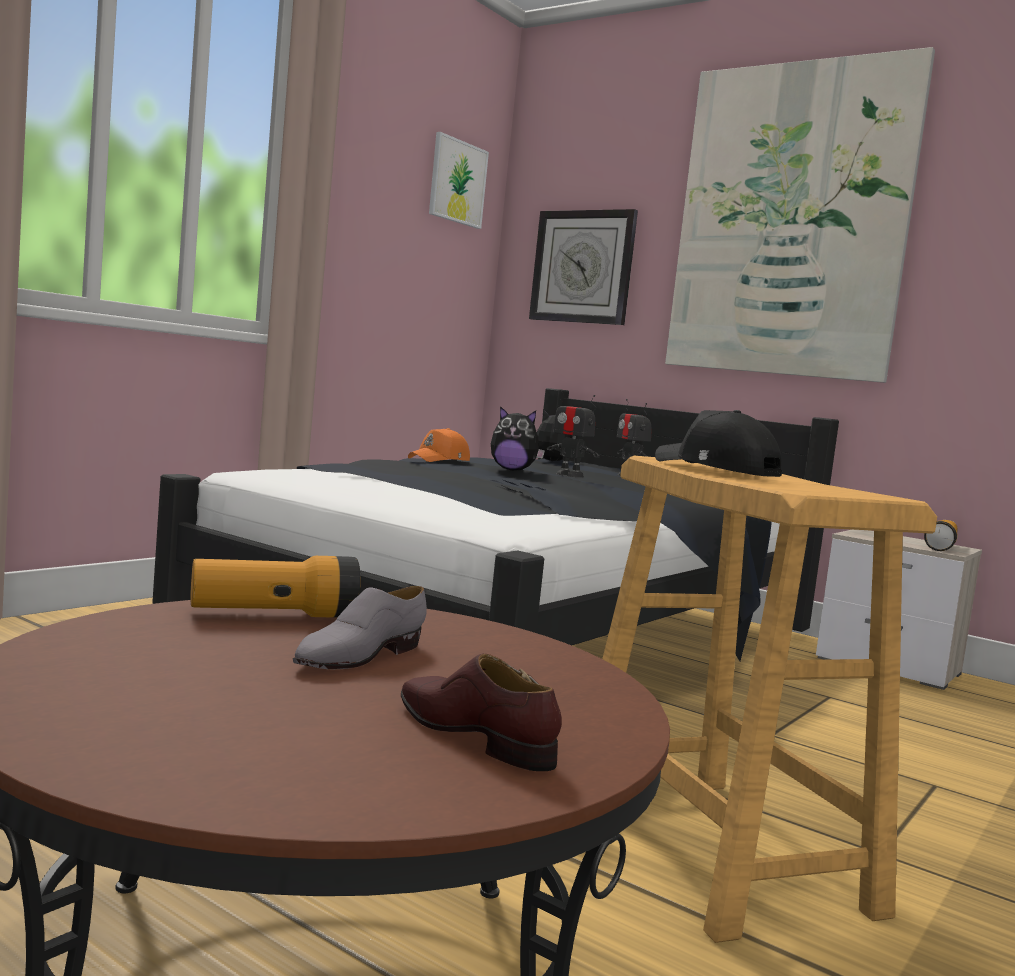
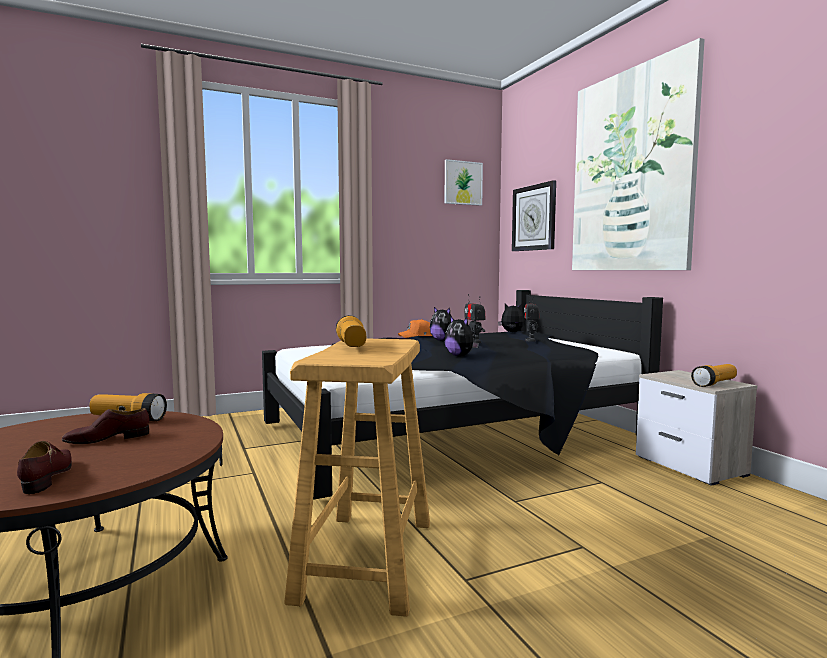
camera: 30 degrees right, 0 degrees up
grey shoe [293,586,427,670] -> brown shoe [62,408,150,444]
black cap [655,410,782,477] -> flashlight [336,315,366,347]
none -> plush toy [444,316,479,356]

